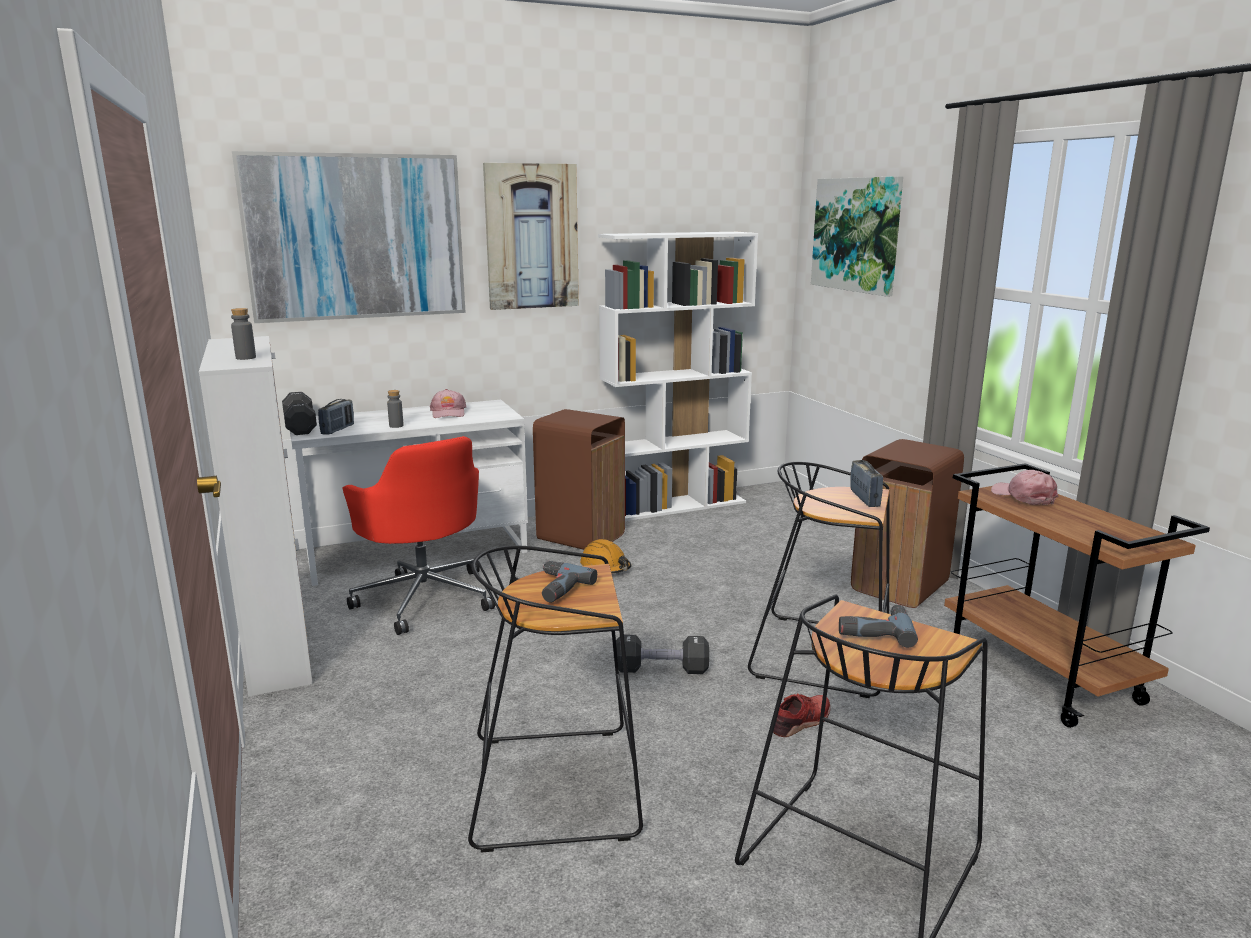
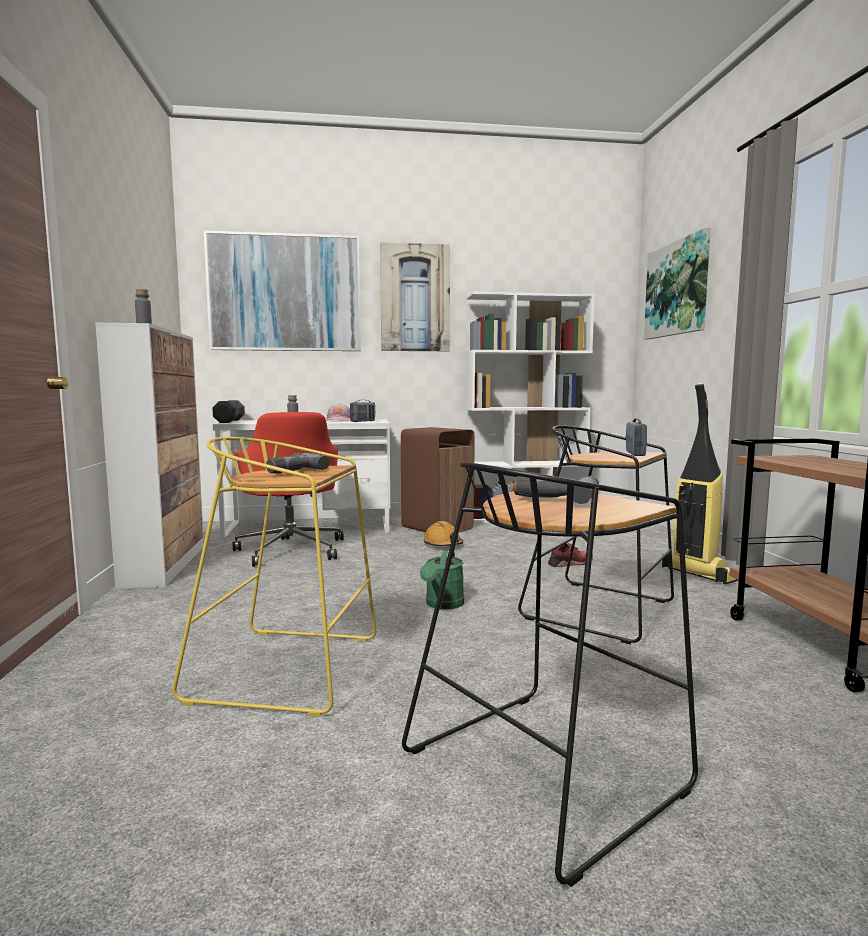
camera: 15 degrees right, 10 degrees down
radio [318,399,354,435] -> radio moved to [350,400,375,422]
black stool [468,546,643,852] -> yellow stool [172,437,376,717]
black dumbbell [616,635,709,674] -> green watering can [420,546,464,610]
red shoe [773,694,830,737] -> red shoe moved to [548,543,593,567]
brown trash can [851,439,964,608] -> vacuum cleaner [662,383,739,584]
pink cap [991,470,1058,505] -> none

